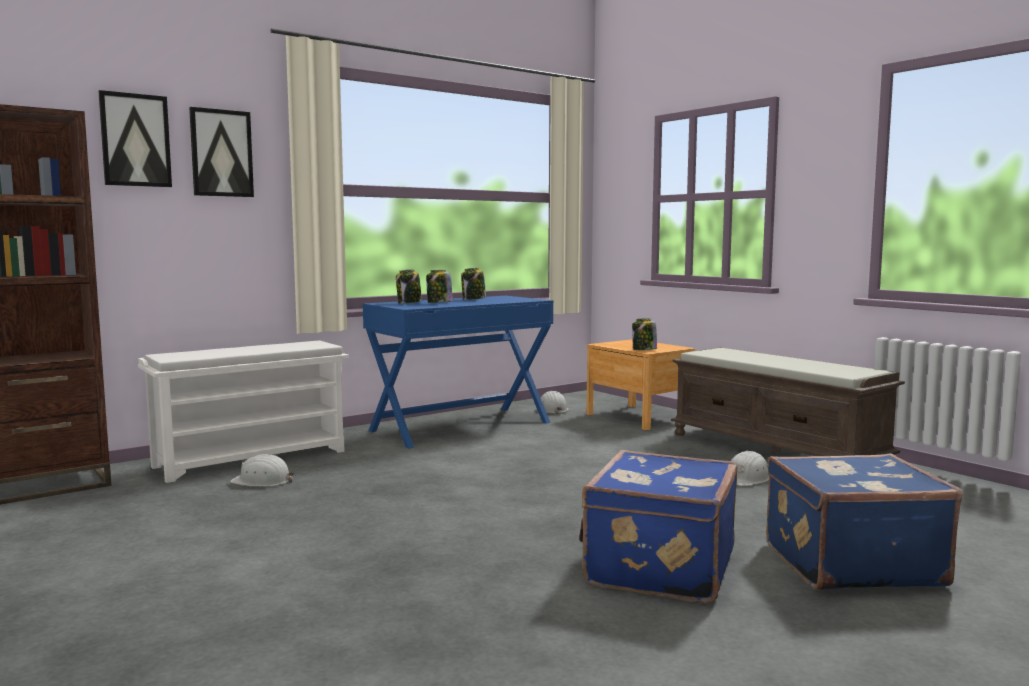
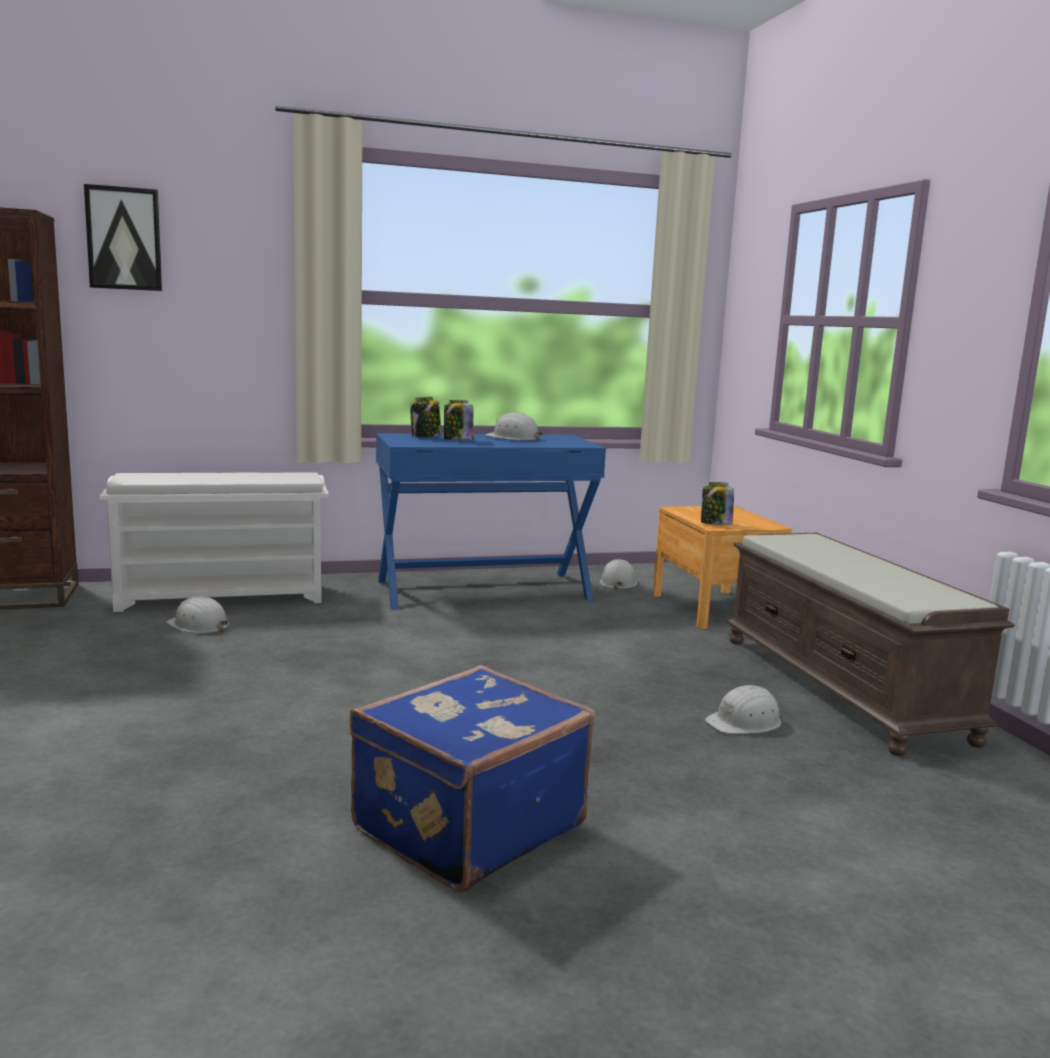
camera: 20 degrees right, 5 degrees up
picture [189,107,254,197] -> none
jar [461,268,486,300] -> white hard hat [485,412,543,441]
blue suitcase [766,454,963,590] -> none

